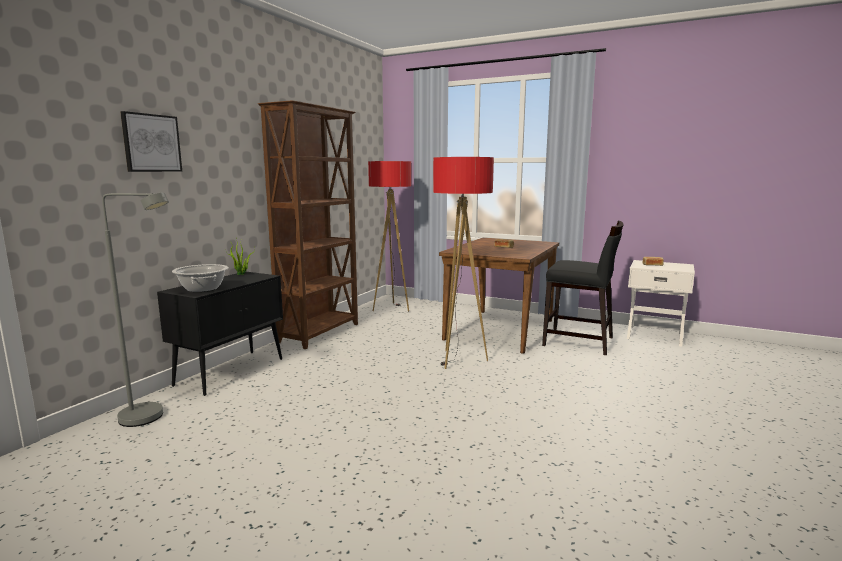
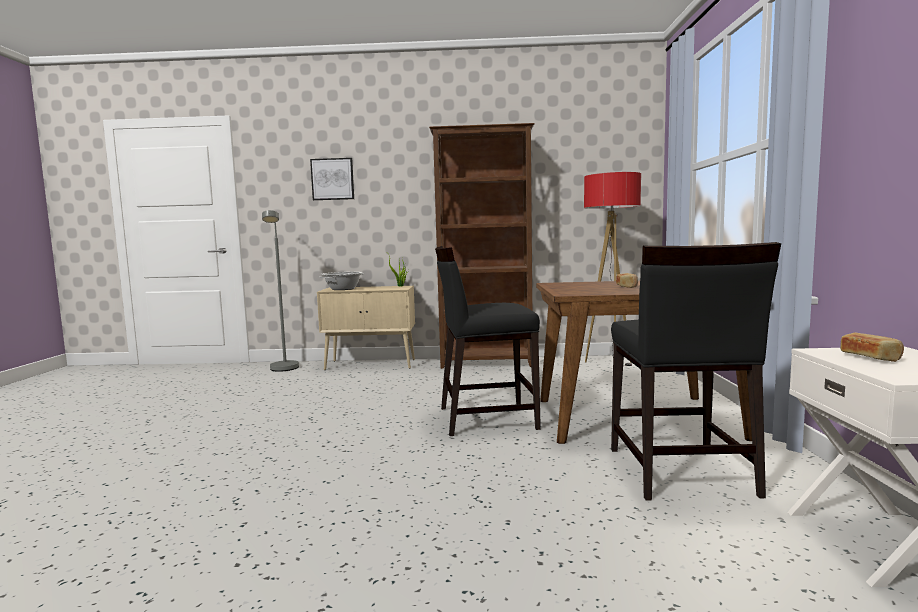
camera: 65 degrees right, 5 degrees down
black cabinet [157,272,283,396] -> beige cabinet [317,286,415,370]
floor lamp [433,157,494,369] -> black chair [435,246,541,436]

